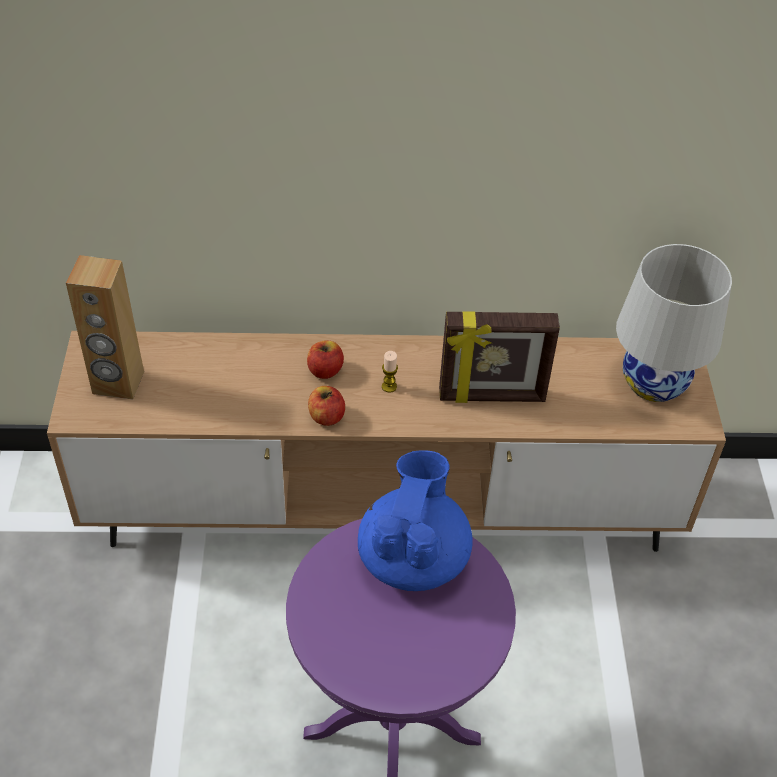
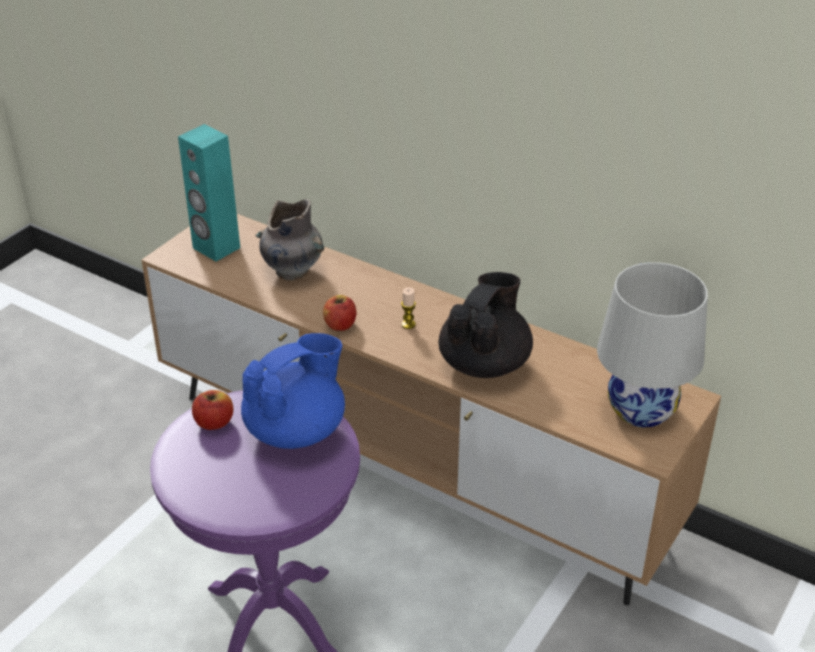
camera: 35 degrees right, 10 degrees down
brown speaker [66,255,144,399] -> turquoise speaker [178,124,240,261]
apple [307,341,344,379] -> apple moved to [192,390,233,430]
picture frame [439,311,560,403] -> black teapot [438,272,533,378]
none -> grey vase [255,199,324,281]

